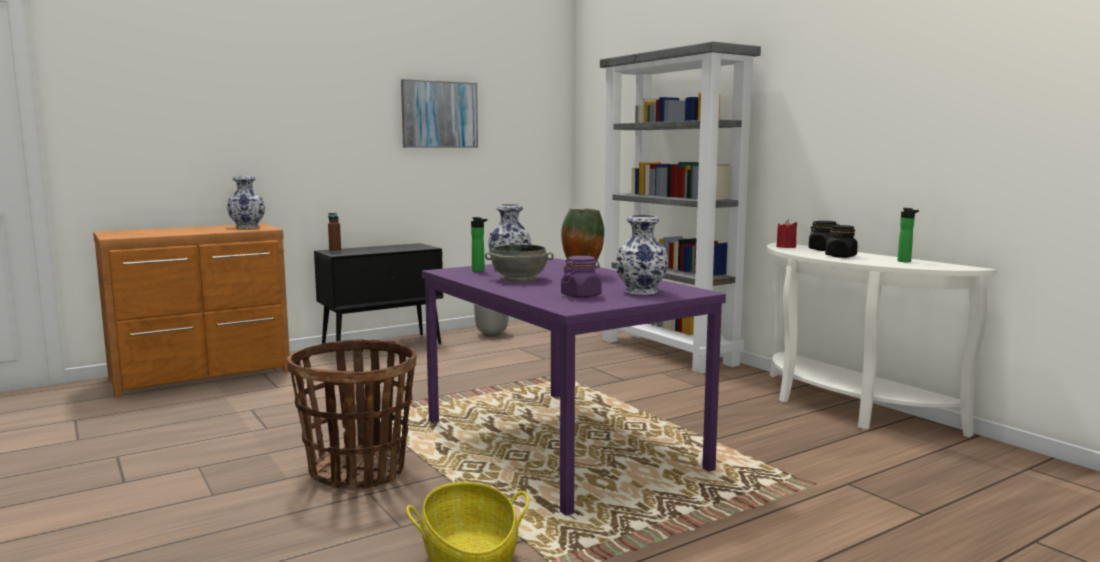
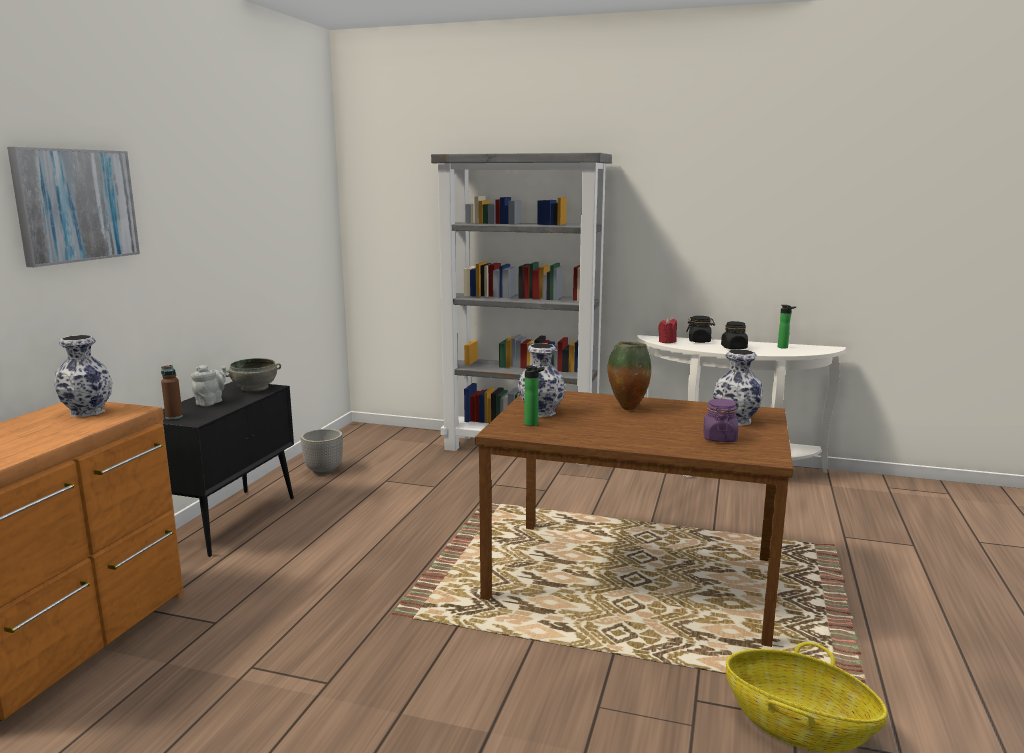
camera: 40 degrees left, 5 degrees up
basket [287,339,417,490] -> none
picture [401,79,478,148] -> picture moved to [7,147,140,267]
purple dining table [422,258,726,516] -> brown dining table [475,391,793,647]
grey bowl [485,244,554,282] -> grey bowl moved to [226,358,281,392]
none -> grey teapot [191,365,226,406]

